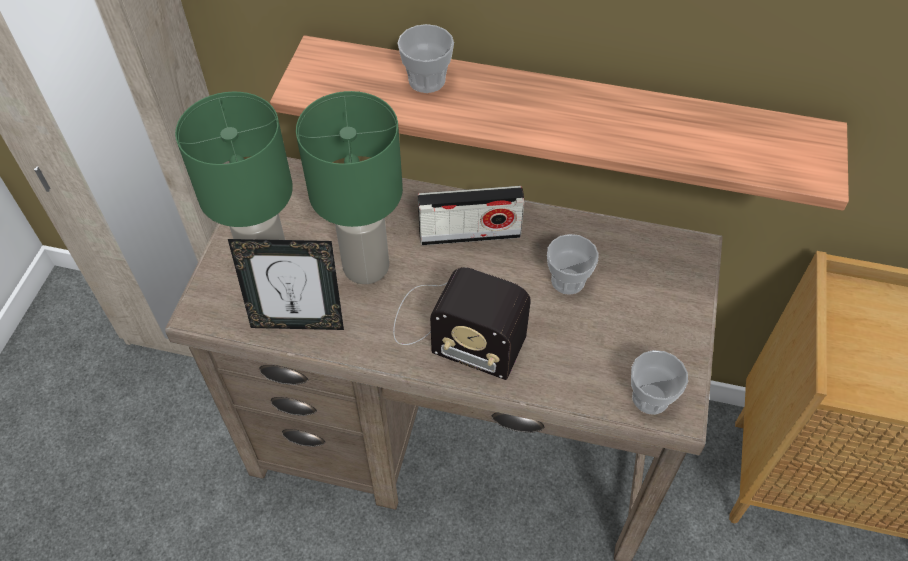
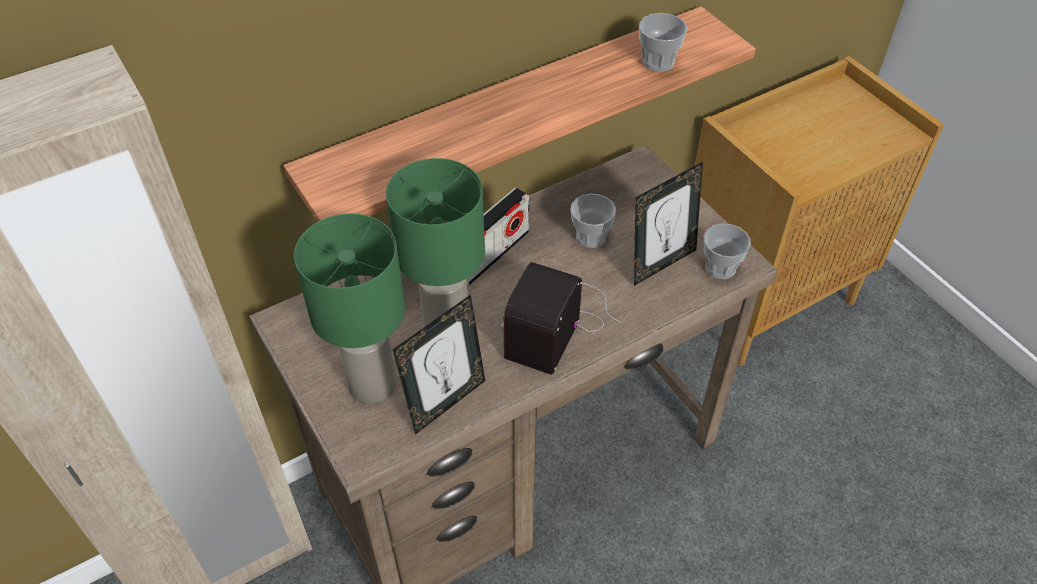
camera: 45 degrees left, 5 degrees down
radio [393,267,531,380] -> radio turned 135 degrees clockwise [501,262,622,375]
cup [397,24,454,93] -> cup moved to [639,13,687,72]
none -> picture frame [634,162,703,286]

